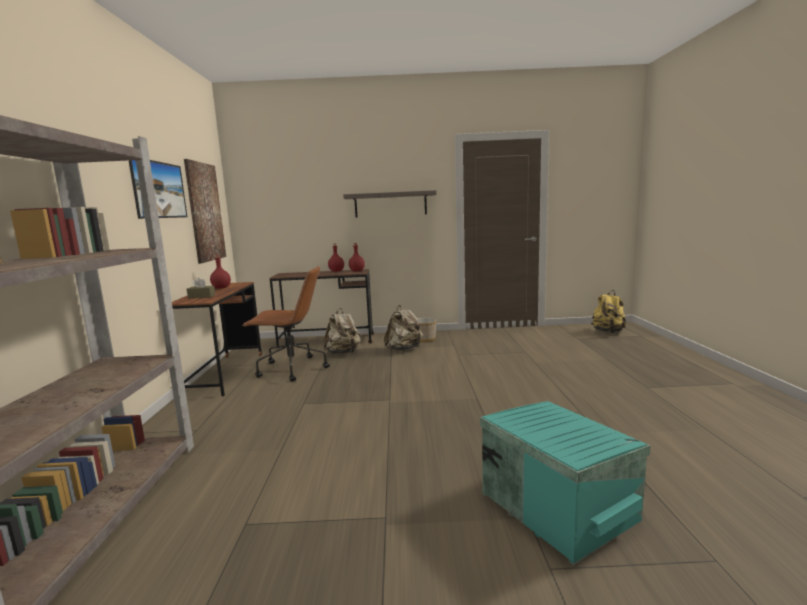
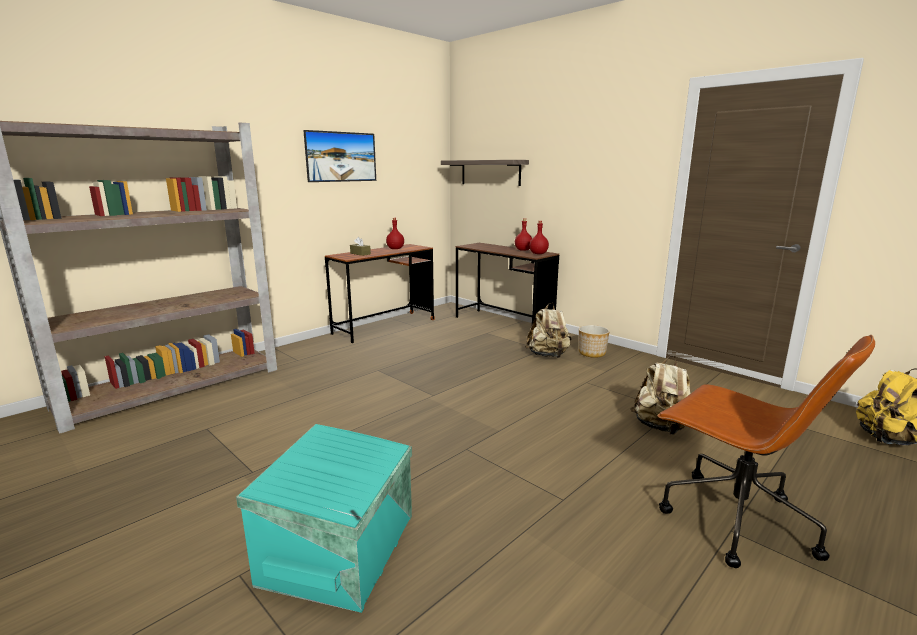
camera: 45 degrees right, 5 degrees up
picture [184,159,226,264] -> none
brown office chair [242,265,330,382] -> brown office chair moved to [657,335,875,568]
beige backpack [323,308,361,354] -> beige backpack moved to [631,356,691,435]
shelf [343,190,436,218] -> shelf moved to [441,160,529,186]

